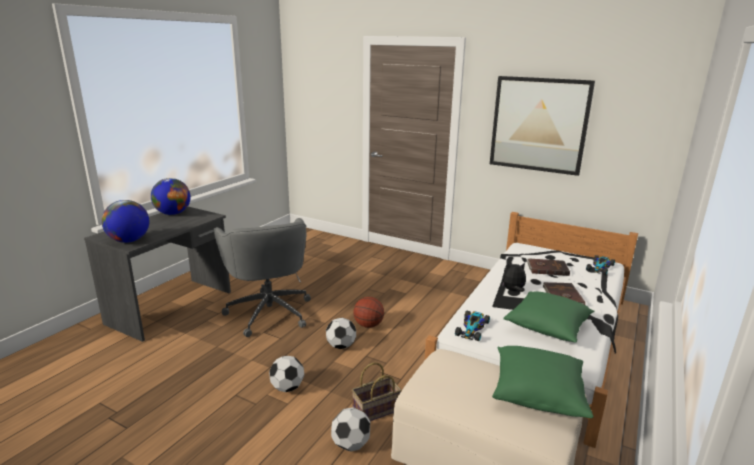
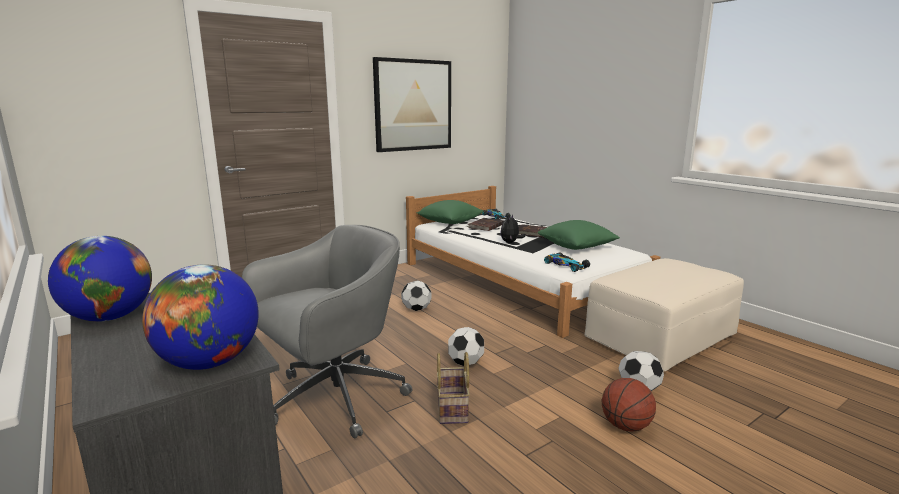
camera: 65 degrees left, 5 degrees down
grey office chair [214,218,311,337] -> grey office chair turned 45 degrees counterclockwise [242,225,412,438]
football [269,356,304,392] -> football moved to [401,281,432,311]
basket [352,362,402,421] -> basket moved to [437,352,470,424]
basketball [353,297,384,328] -> basketball moved to [602,378,656,432]
green pillow [492,346,594,418] -> green pillow moved to [417,200,484,224]

